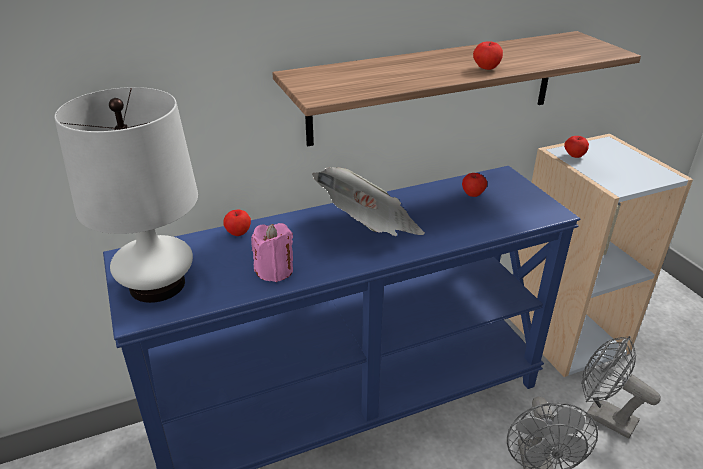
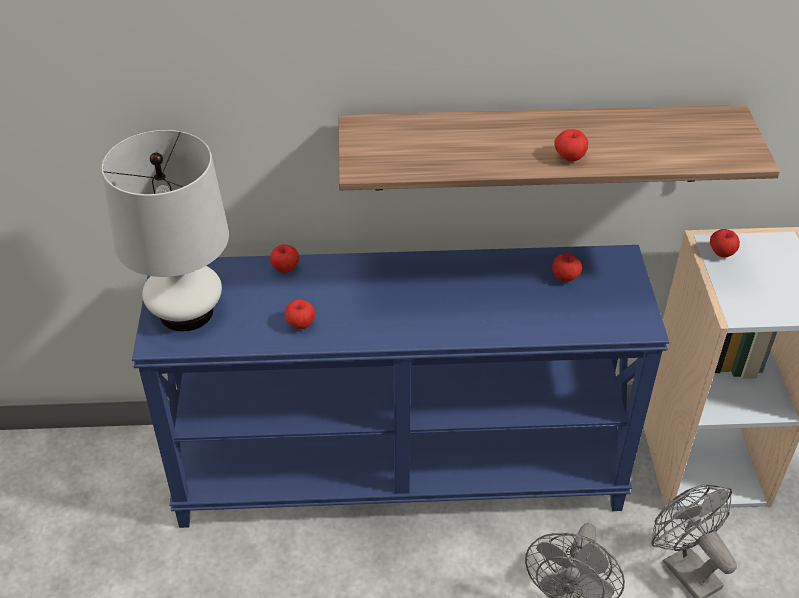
camera: 20 degrees right, 10 degrees up
pink candle [251,223,293,282] -> apple [285,299,315,329]
newspaper [312,167,425,236] -> none

